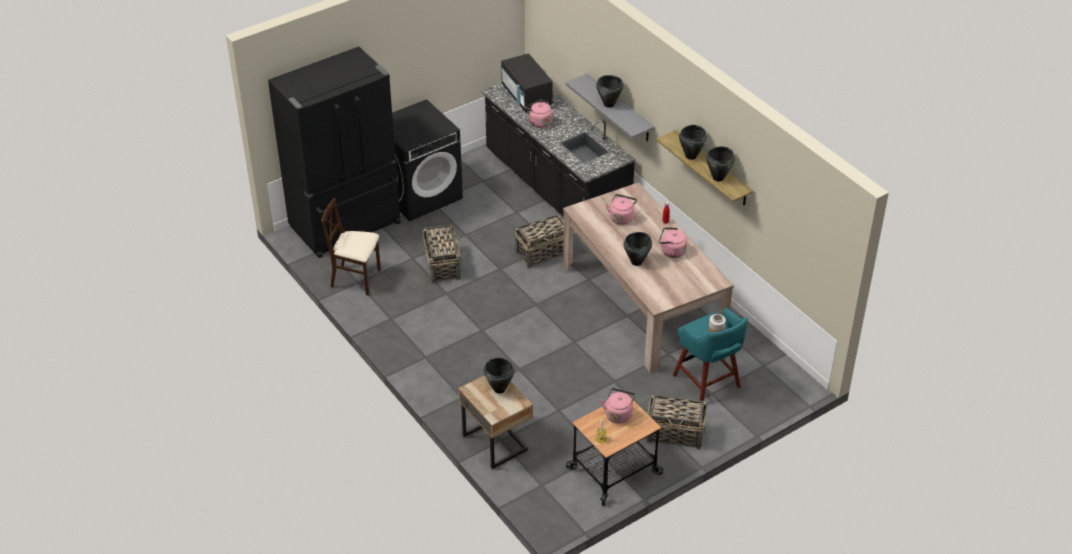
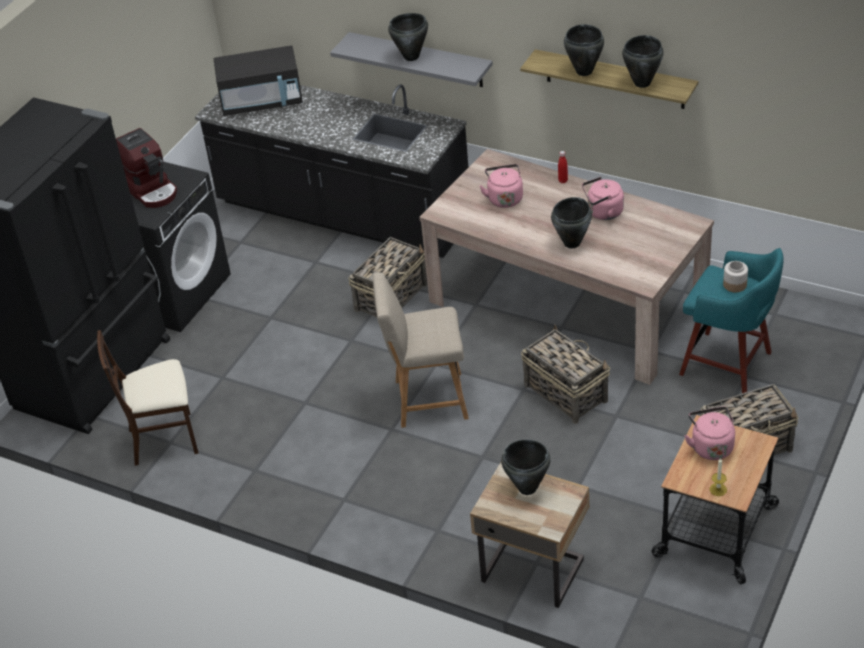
camera: 25 degrees left, 0 degrees up
basket [423,222,462,284] -> basket moved to [521,325,611,424]
black microwave [501,53,553,112] -> black microwave turned 45 degrees counterclockwise [214,46,303,116]
pink kettle [525,99,552,128] -> none
none -> coffee machine [116,128,177,208]
none -> beige chair [373,273,469,428]

